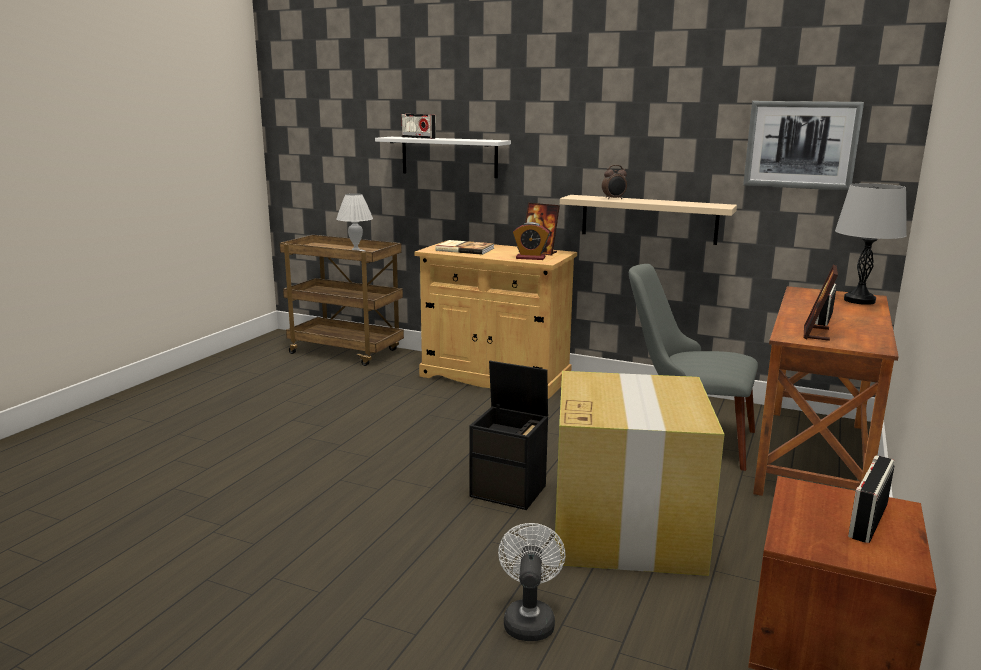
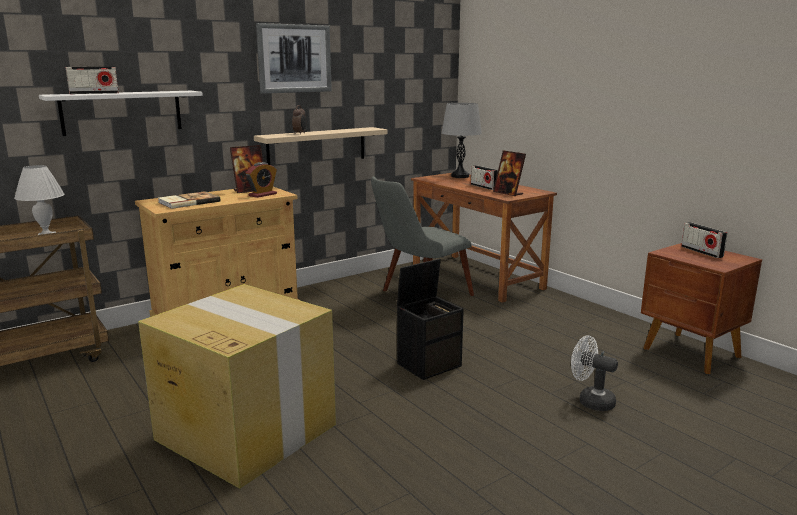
camera: 60 degrees left, 0 degrees up
cardboard box [555,371,724,576] -> cardboard box moved to [138,284,336,489]
picture [743,101,864,191] -> picture moved to [256,23,332,94]

